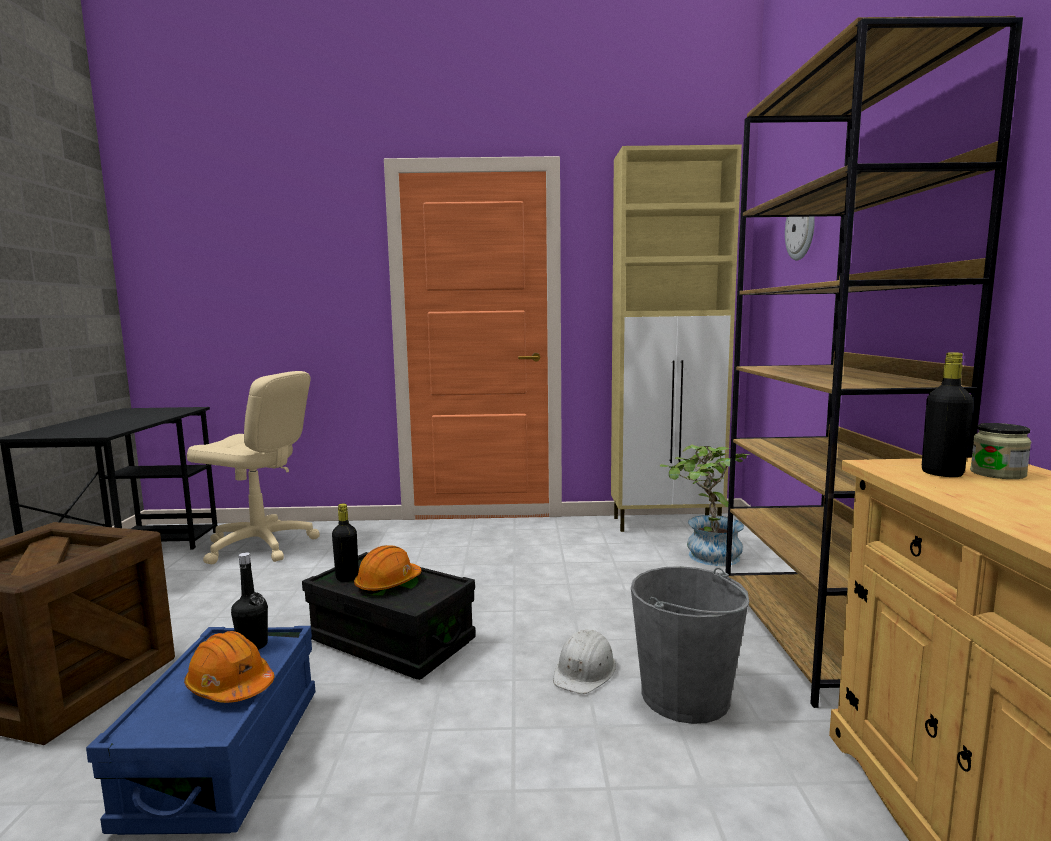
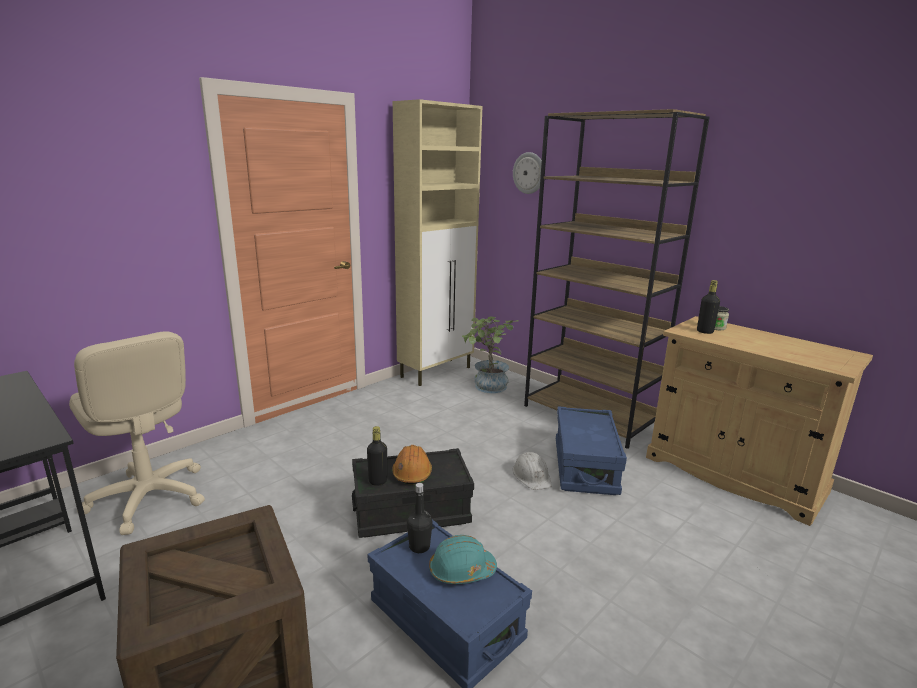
camera: 45 degrees left, 10 degrees up
orange hard hat [184,631,274,703] -> turquoise hard hat [429,535,497,584]
beige office chair [187,371,320,564] -> beige office chair turned 75 degrees clockwise [69,331,205,535]
grey bucket [631,566,749,724] -> blue storage box [556,406,627,495]

